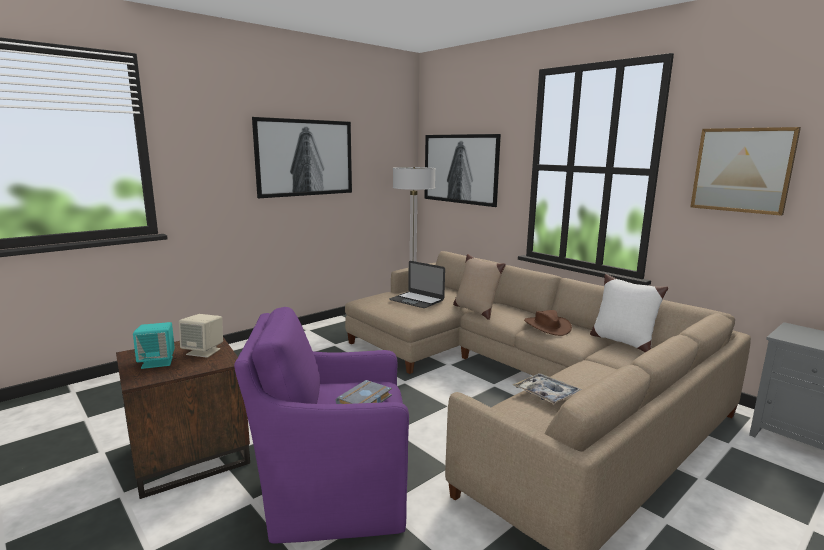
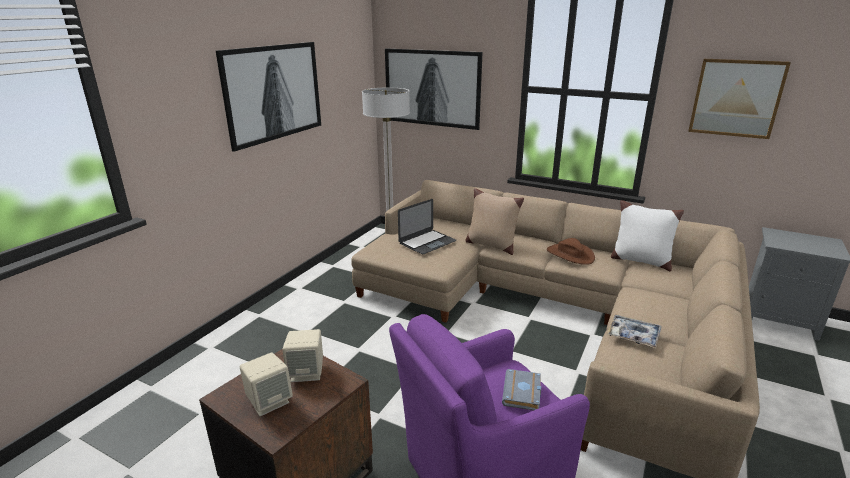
camera: 20 degrees left, 10 degrees up
turquoise speaker [133,322,175,369] -> beige speaker [240,352,293,416]
laptop [389,261,445,308] -> laptop turned 60 degrees counterclockwise [398,199,456,254]

